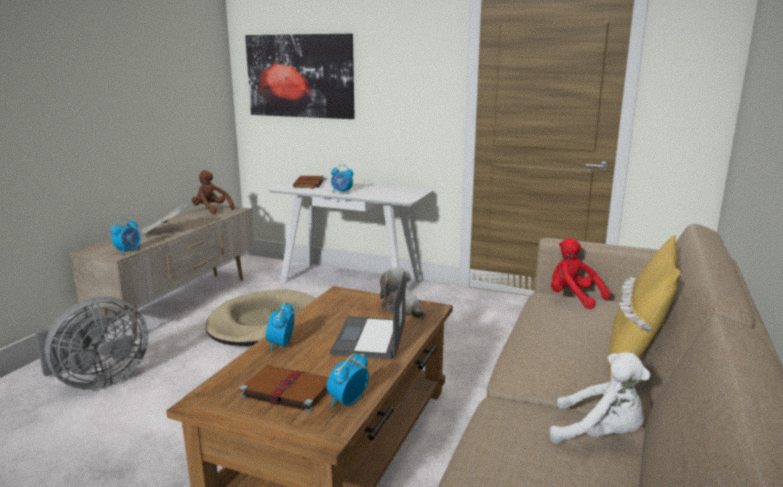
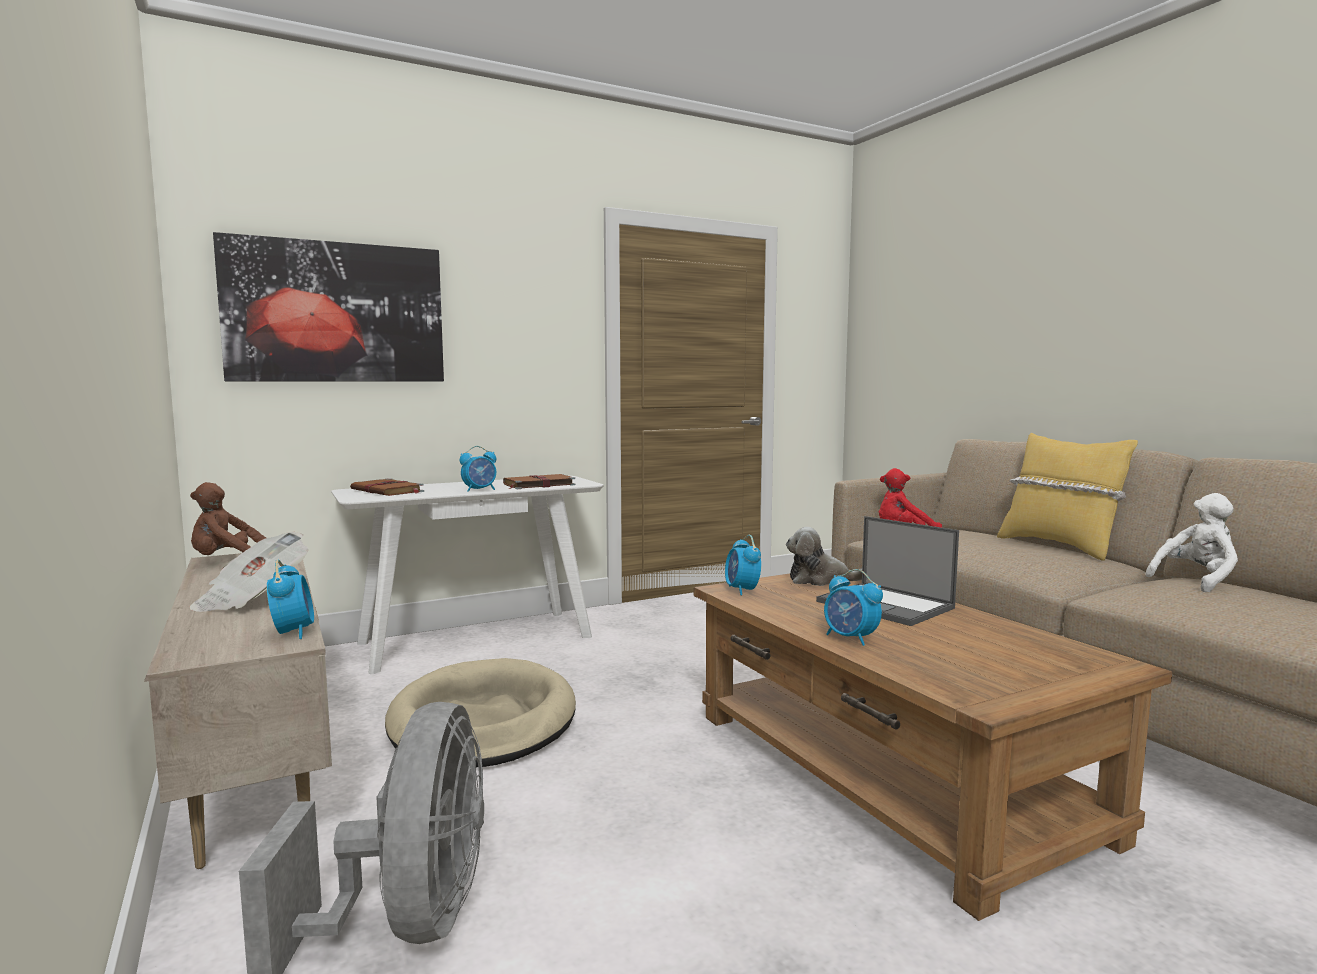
camera: 50 degrees left, 10 degrees down
brown book [239,365,329,413] -> brown book moved to [503,474,575,489]
alarm clock [327,353,369,407] -> alarm clock moved to [725,535,761,595]

